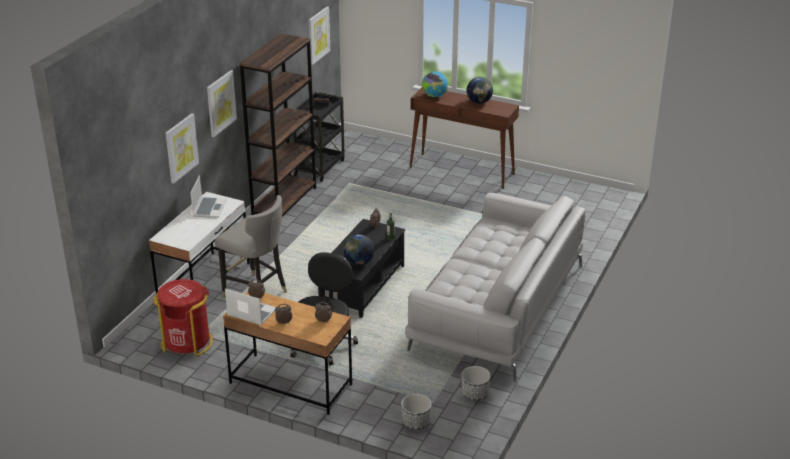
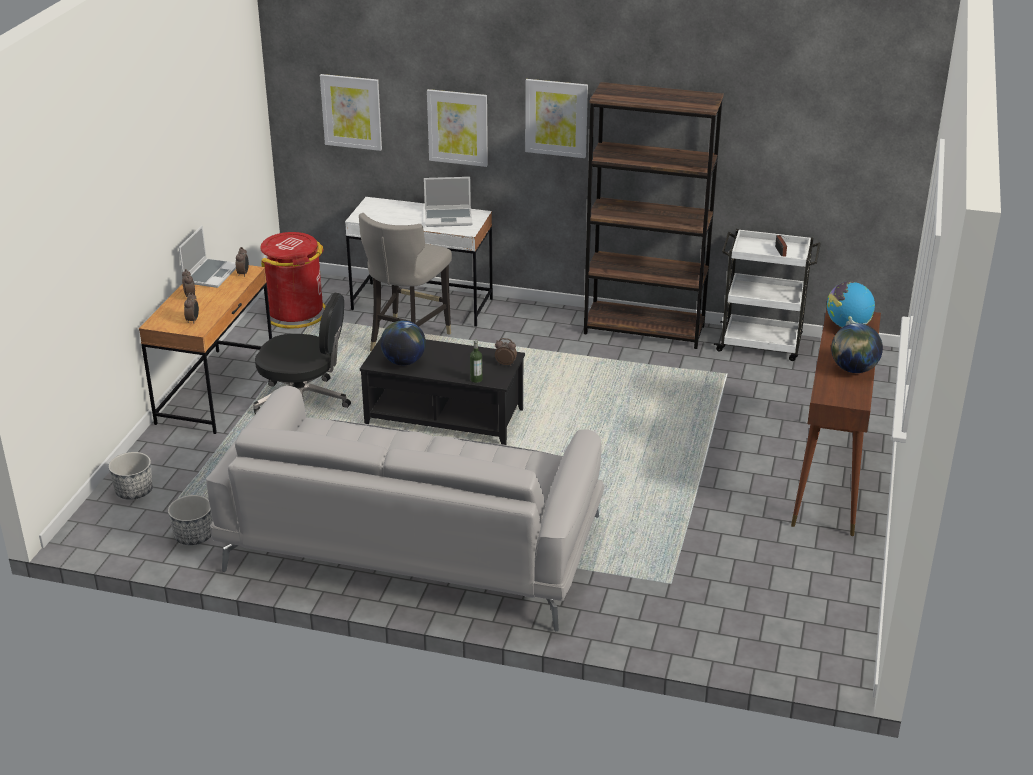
camera: 80 degrees right, 0 degrees up
black cart [293,92,345,182] -> white cart [714,229,821,361]
picture [309,6,330,65] -> picture moved to [320,74,382,151]

